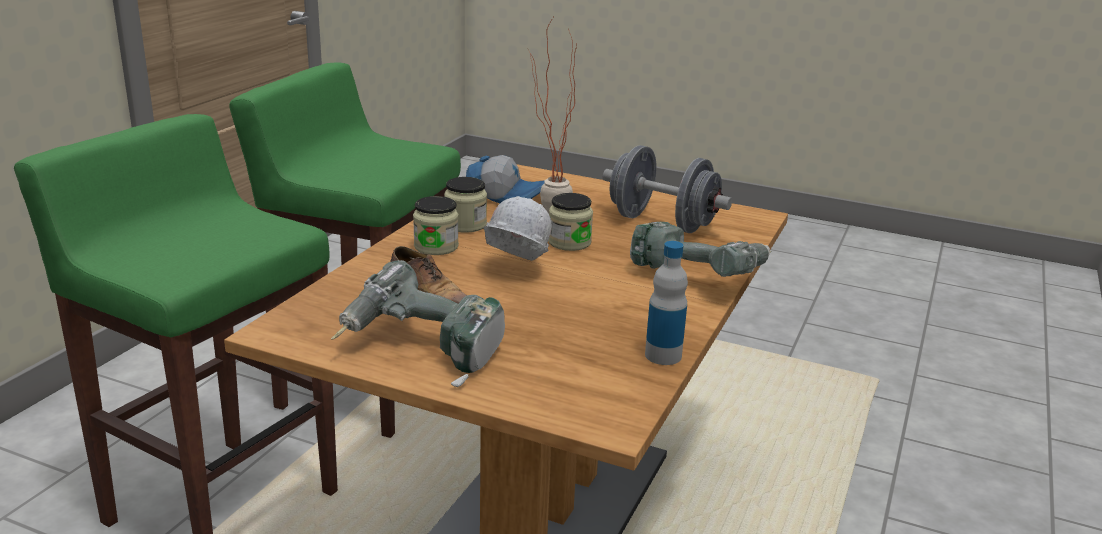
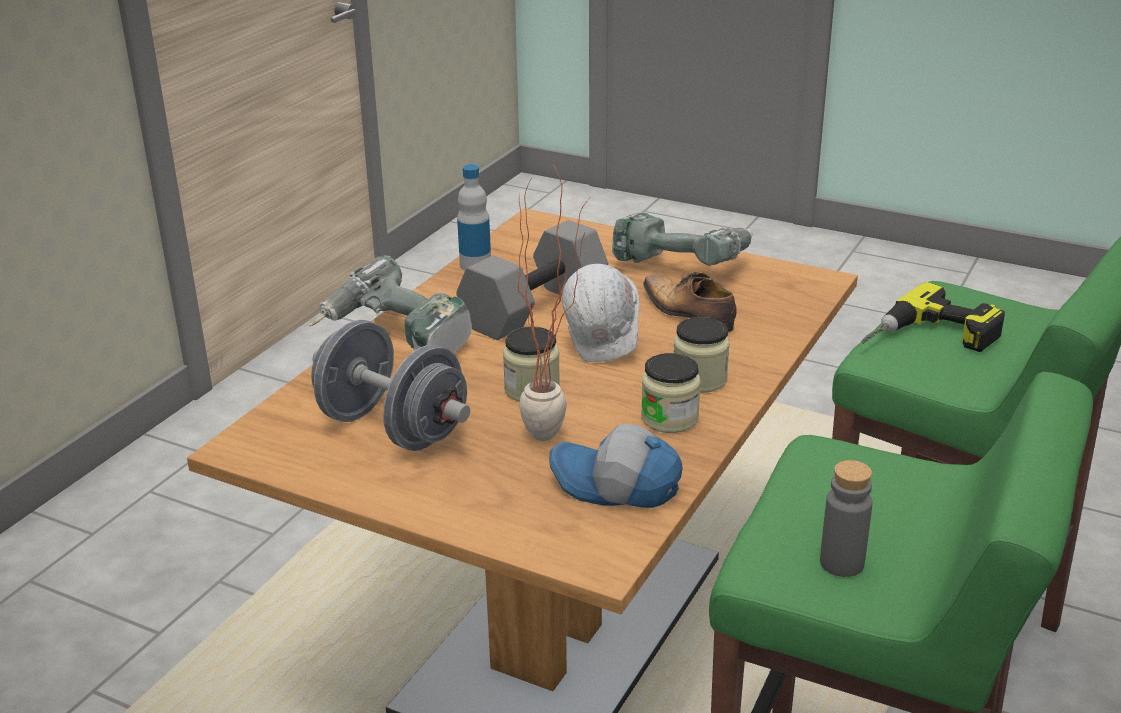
camera: 175 degrees left, 5 degrees up
none -> grey dumbbell [456,220,608,340]
none -> grey bottle [820,460,873,577]
none -> power drill [861,282,1005,352]

